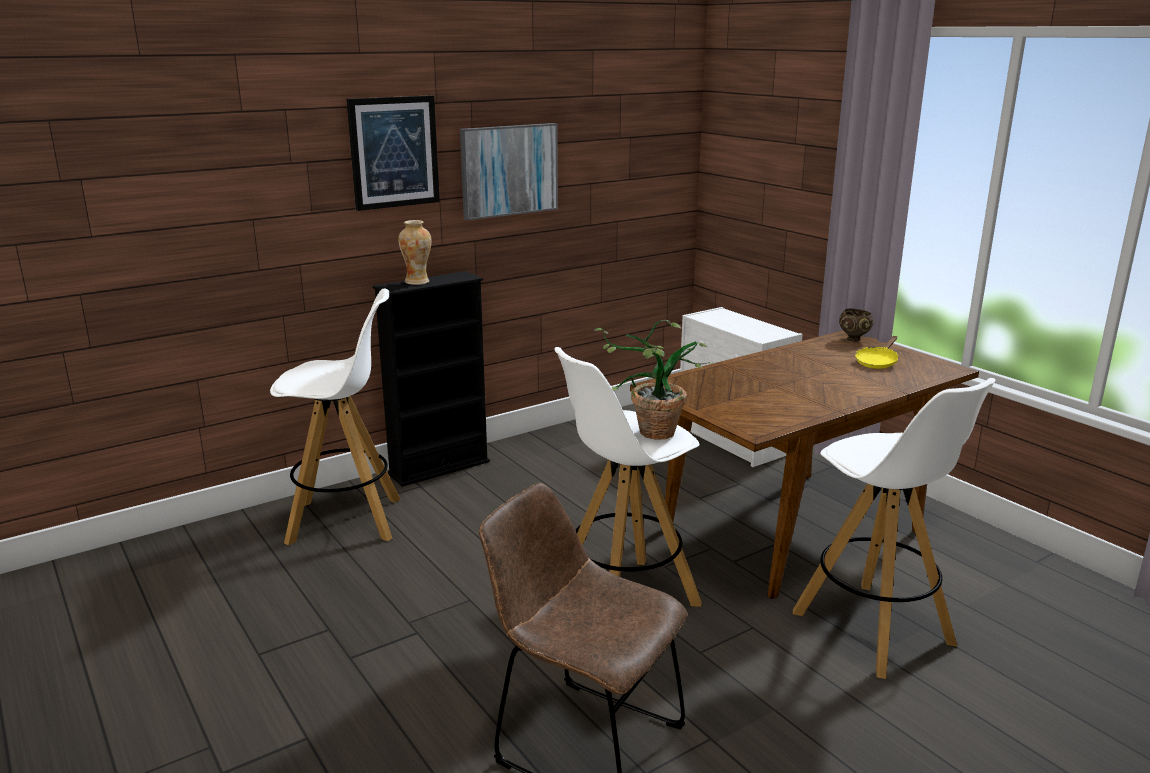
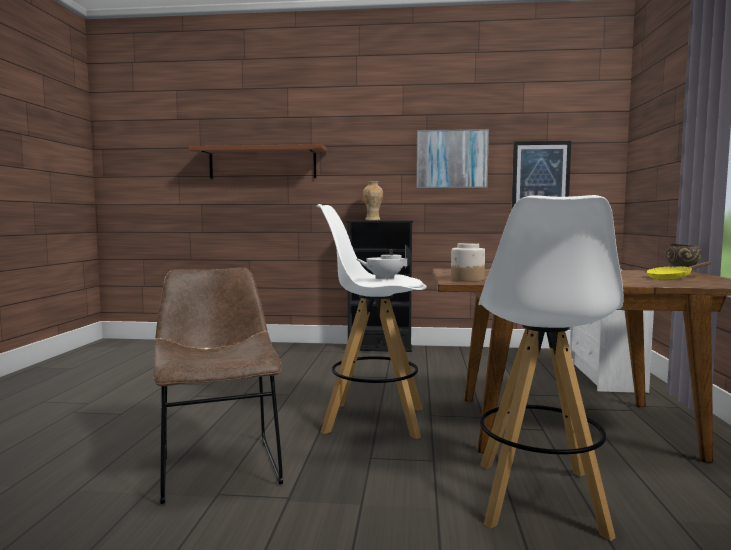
camera: 40 degrees right, 15 degrees down
white stool [270,289,401,545] -> none
picture [347,95,440,211] -> picture moved to [512,141,571,207]
potted plant [594,320,713,440] -> white teapot [356,245,412,280]
none -> brown shelf [188,144,327,179]
none -> jar [451,243,485,282]

